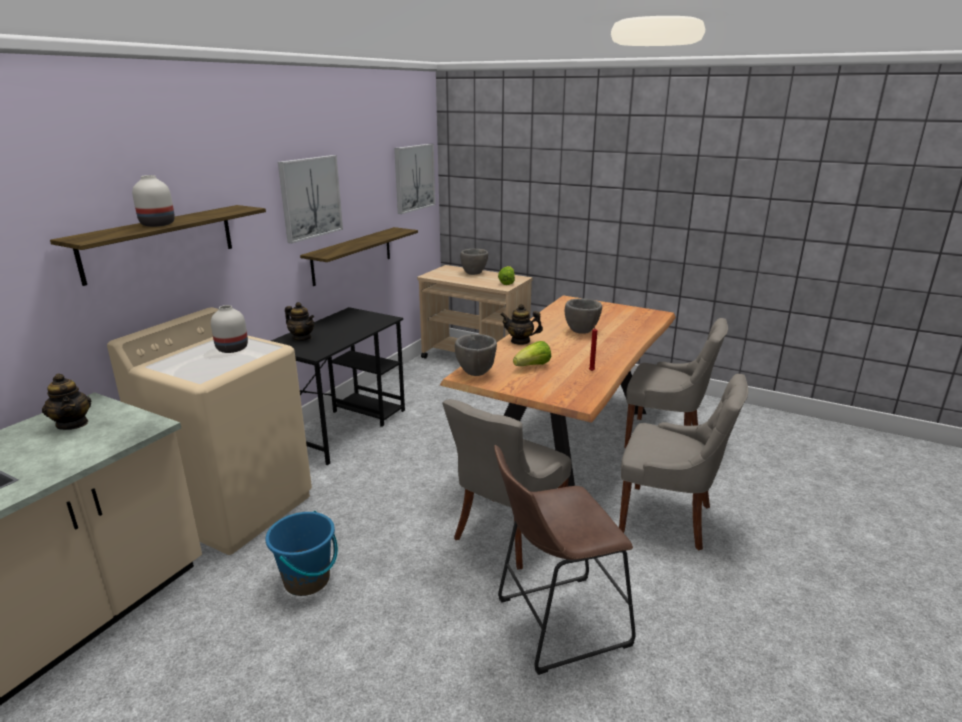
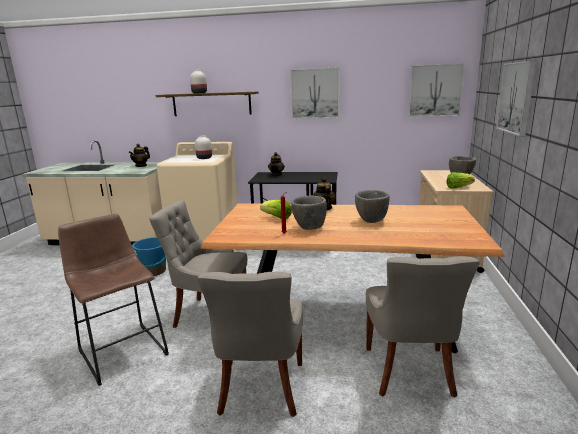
camera: 70 degrees right, 5 degrees down
shelf [300,227,418,286] -> none
grey bowl [455,334,497,376] -> grey bowl moved to [291,196,327,230]
none -> picture [496,60,537,136]

